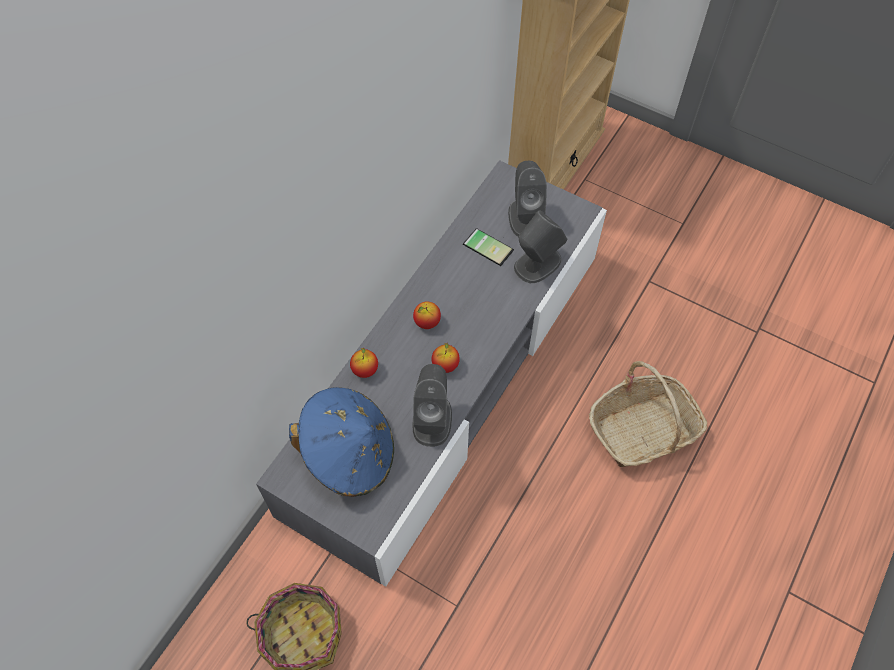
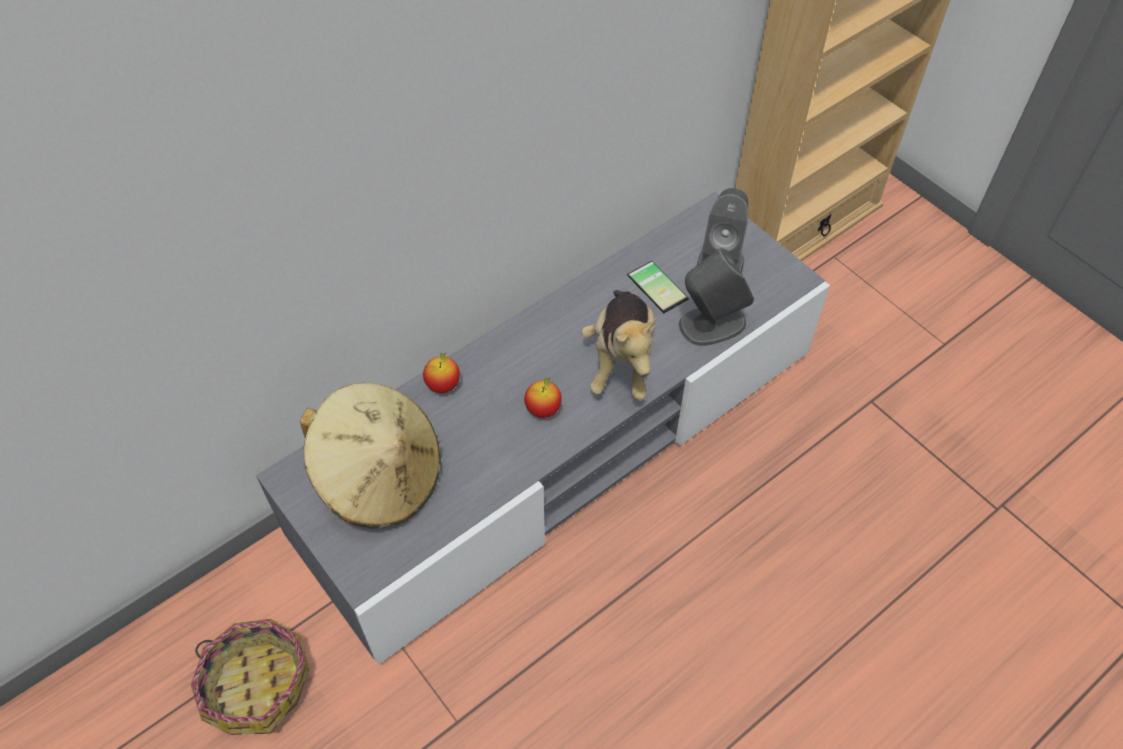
camera: 20 degrees right, 5 degrees down
blue hat [289,387,394,497] -> beige hat [300,383,441,529]
grey speaker [412,364,452,447] -> none
apple [413,301,441,329] -> none
basket [589,361,707,467] -> none
none -> plush toy [582,290,656,401]

